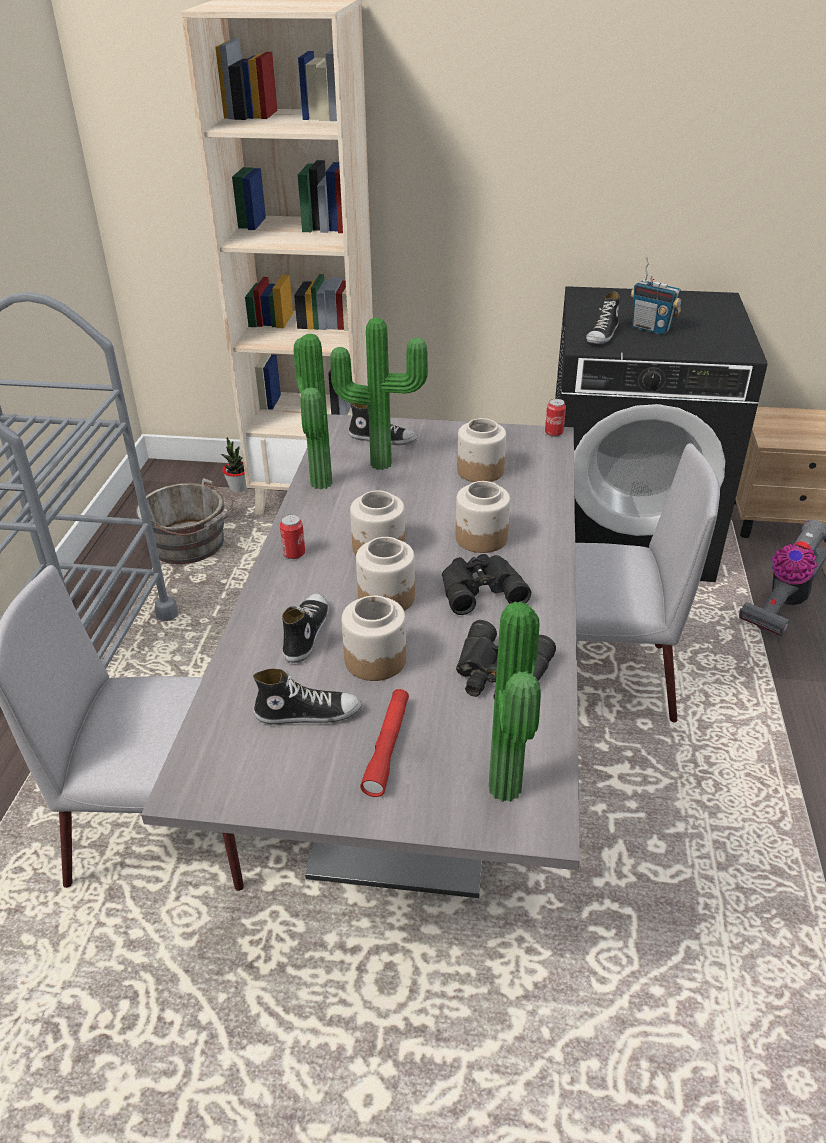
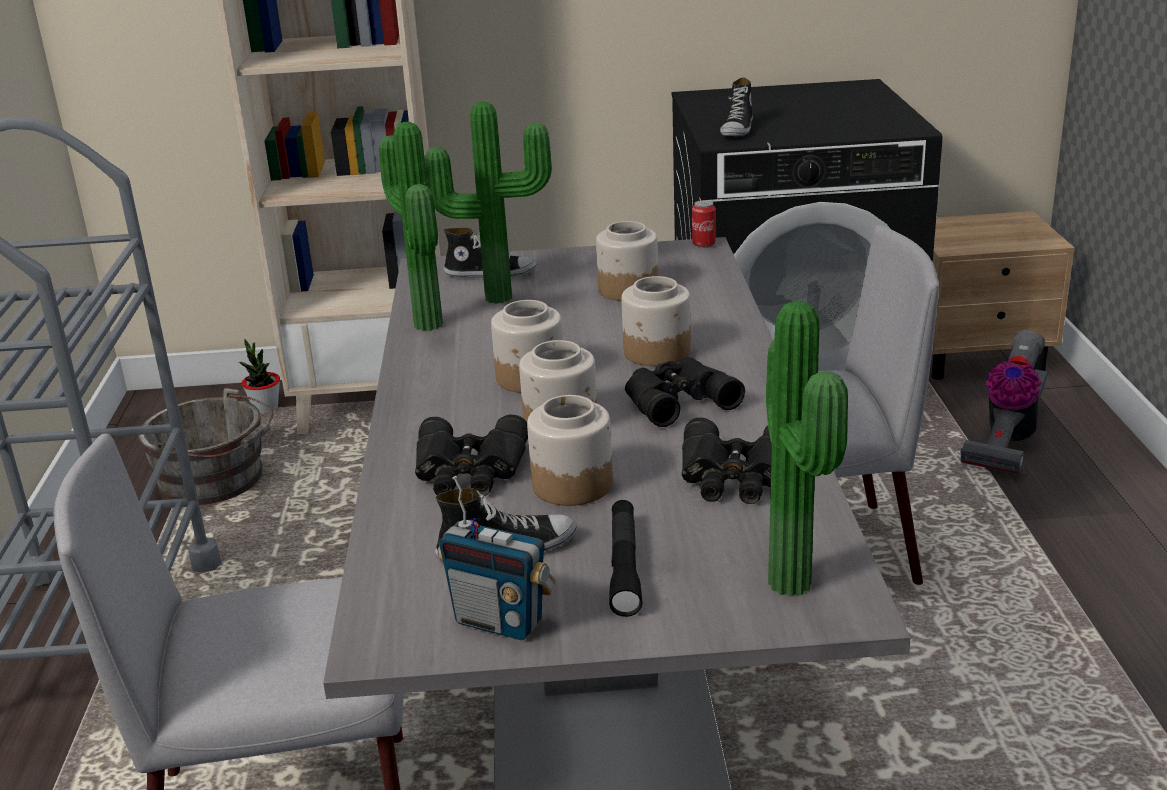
camera: 10 degrees left, 10 degrees down
can [280,514,305,559] -> none
shoe [282,593,329,663] -> black binoculars [415,414,528,496]
red flashlight [360,689,409,797] -> black flashlight [609,500,642,617]
radio [631,257,681,335] -> radio moved to [438,476,555,640]

